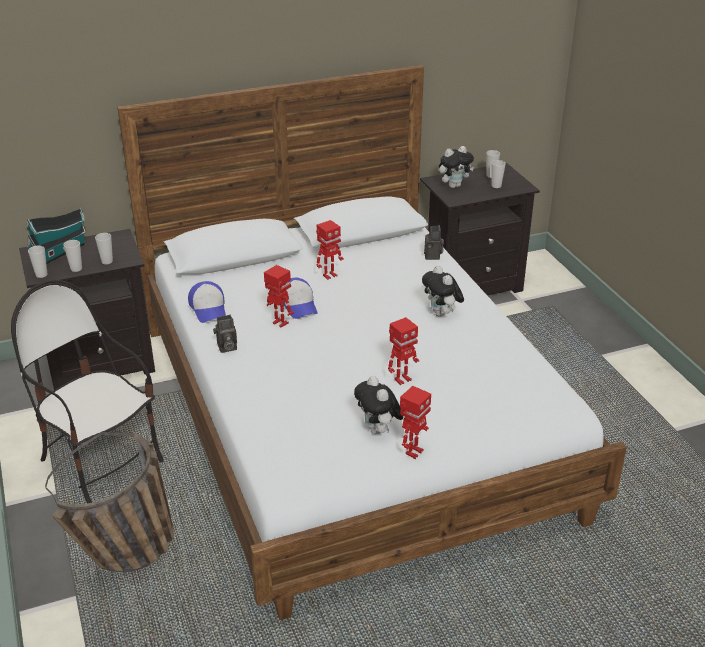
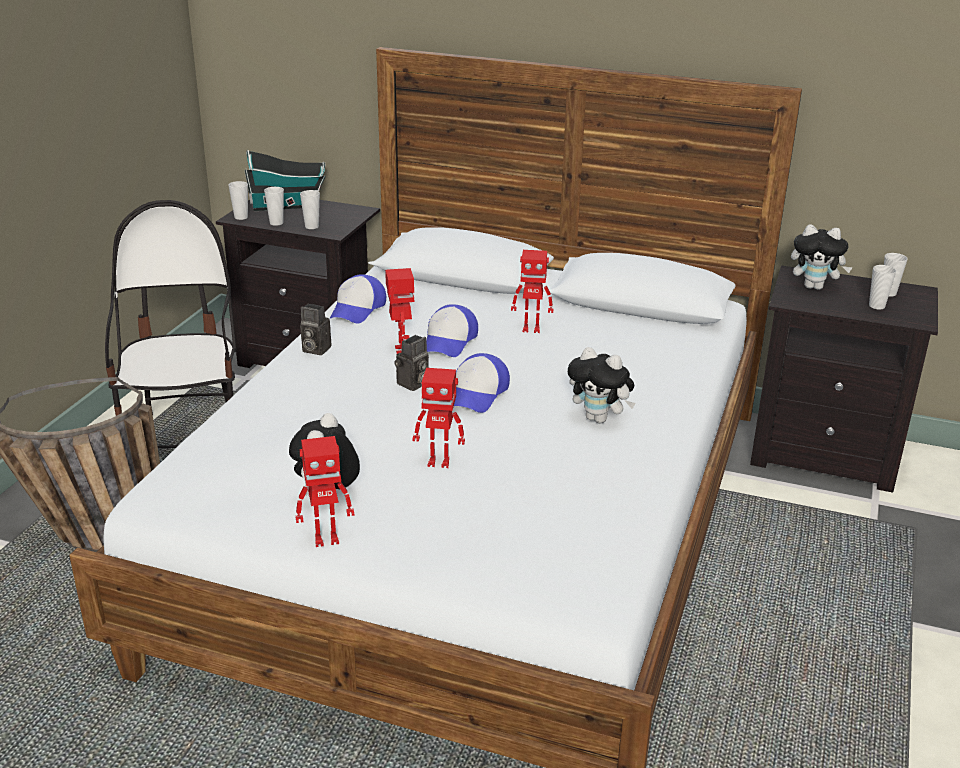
camera: 40 degrees right, 5 degrees down
plush toy [422,266,464,316] -> plush toy turned 75 degrees counterclockwise [568,347,635,423]
camera [424,225,444,260] -> camera moved to [394,335,429,391]
none -> cap [454,353,510,413]

